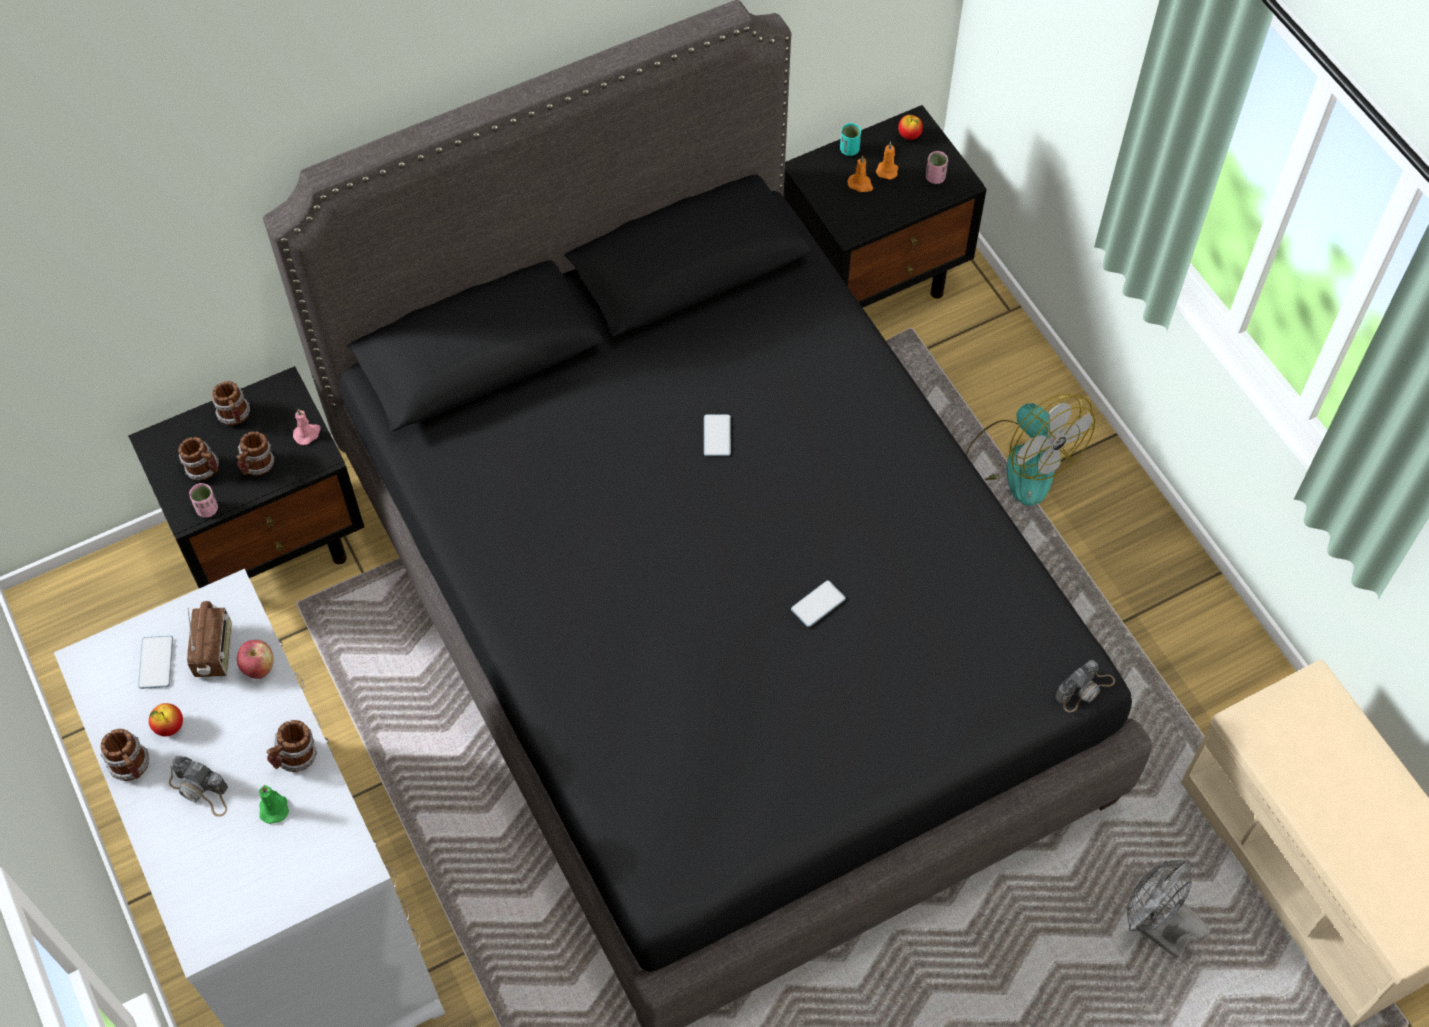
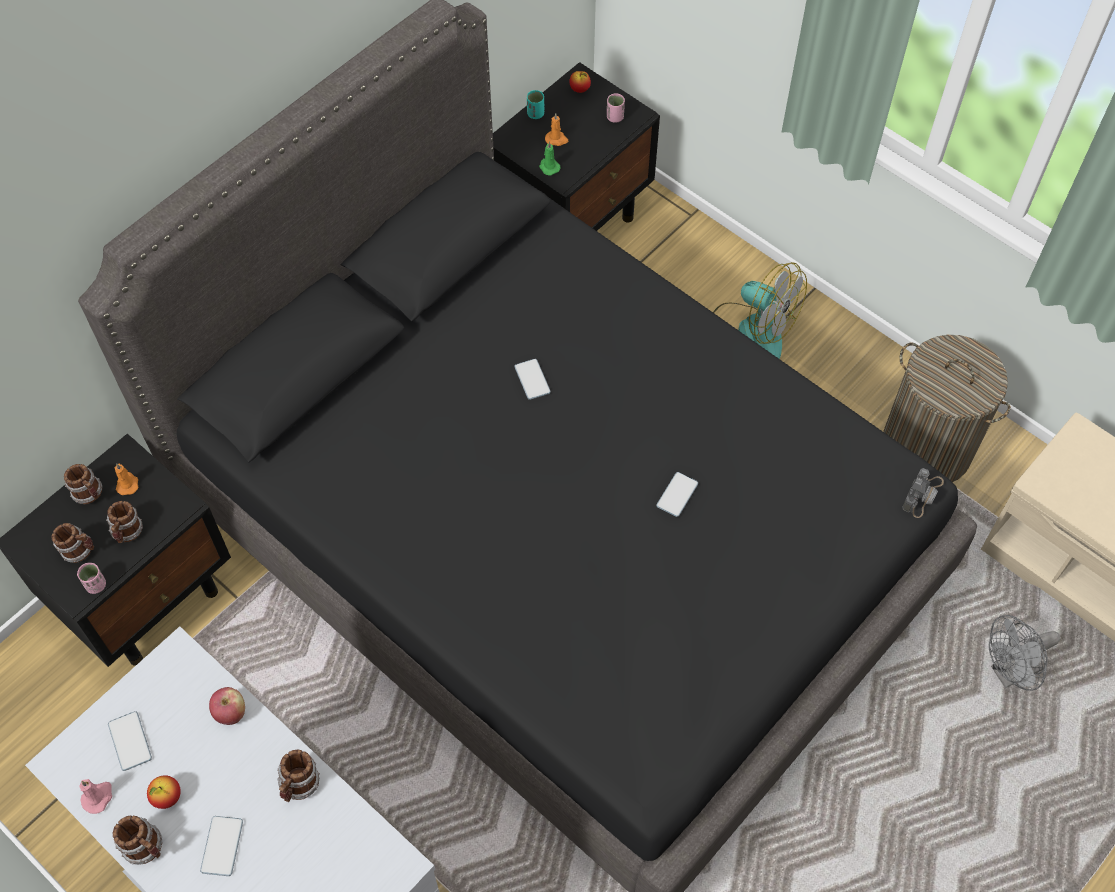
camera: 20 degrees left, 0 degrees up
camera [169,755,228,817] -> phone [200,816,243,876]
radio [187,601,232,677] -> none
green candle [259,785,289,824] -> green candle moved to [539,141,560,175]
pink candle [293,409,321,445] -> pink candle moved to [80,779,112,814]
orange candle [876,142,898,180] -> orange candle moved to [115,463,138,495]
grey fan [1127,860,1210,958] -> grey fan turned 45 degrees counterclockwise [989,615,1060,691]
none -> laundry basket [883,335,1011,482]

